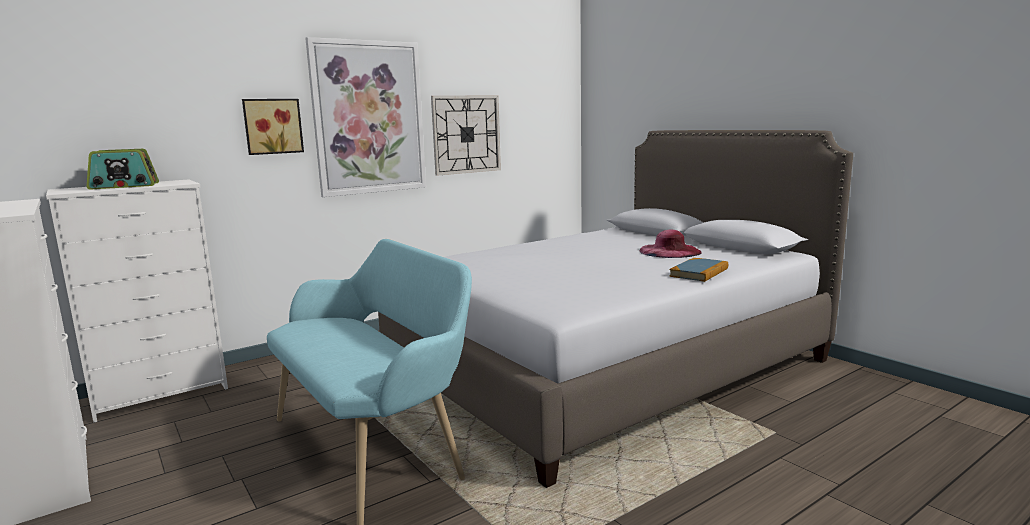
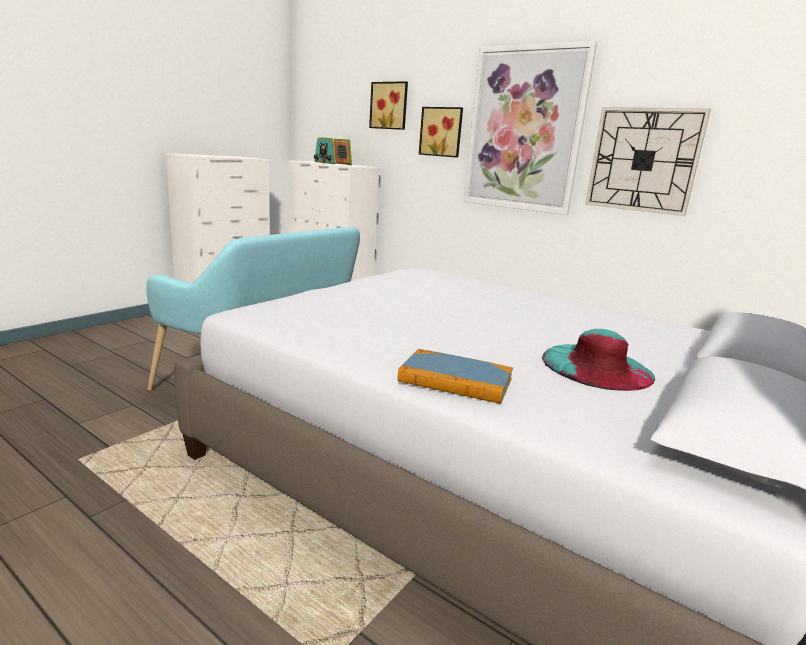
camera: 70 degrees right, 5 degrees up
pink hat [640,230,702,258] -> turquoise hat [542,329,655,391]
none -> picture [369,81,408,130]

